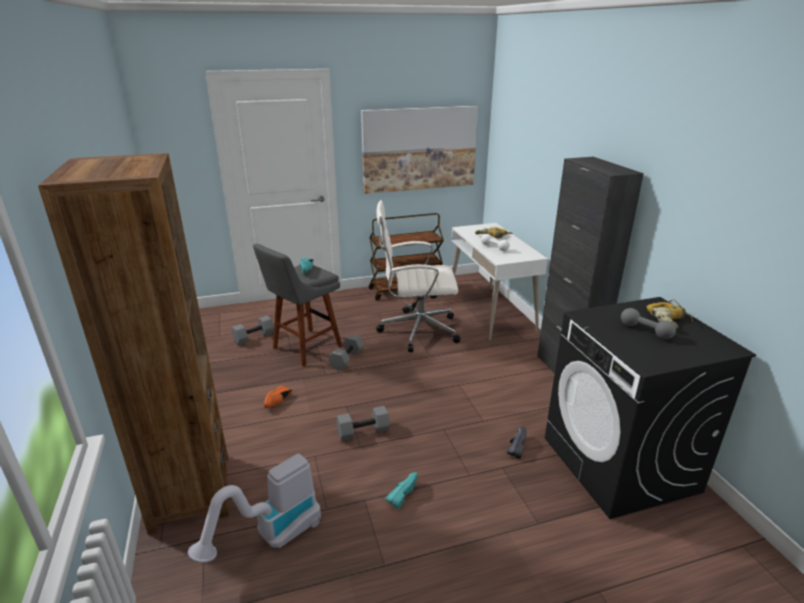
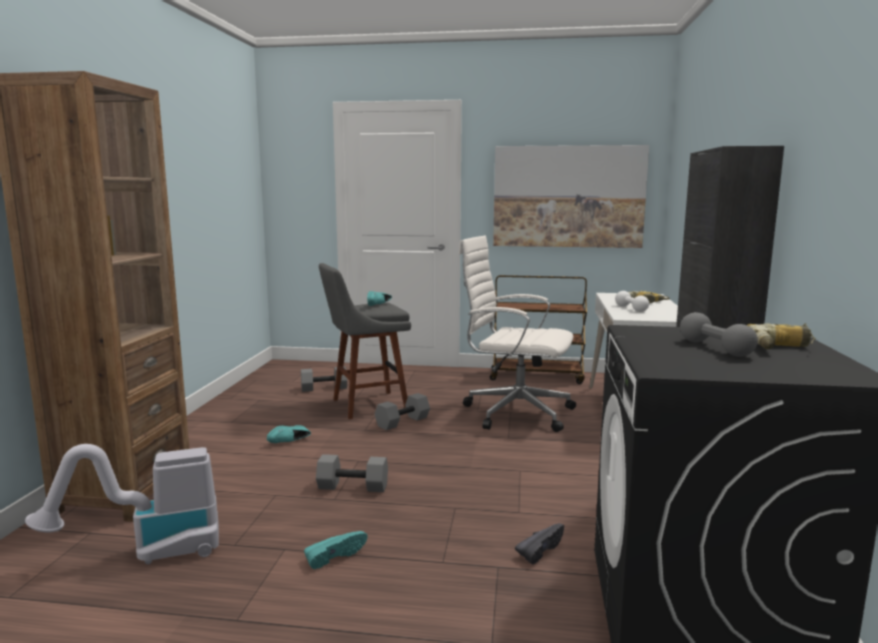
camera: 25 degrees right, 15 degrees down
orange shoe [264,386,292,408] -> turquoise shoe [267,425,311,443]

